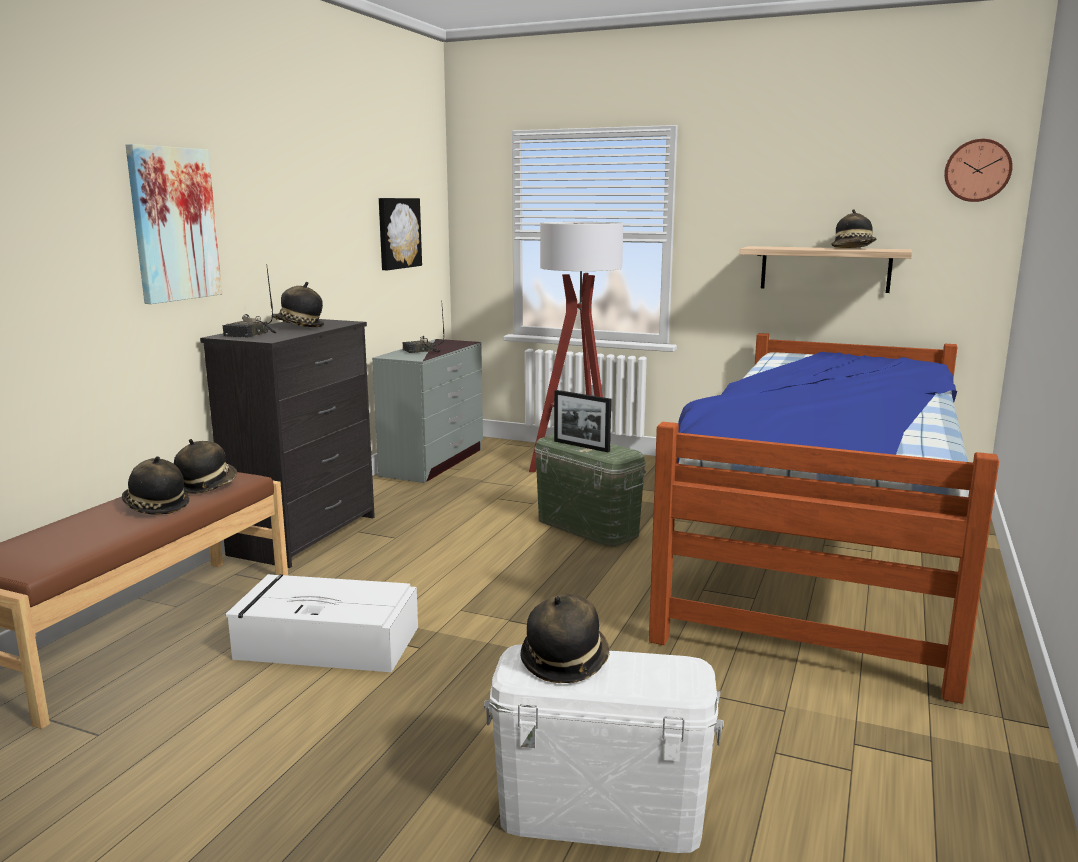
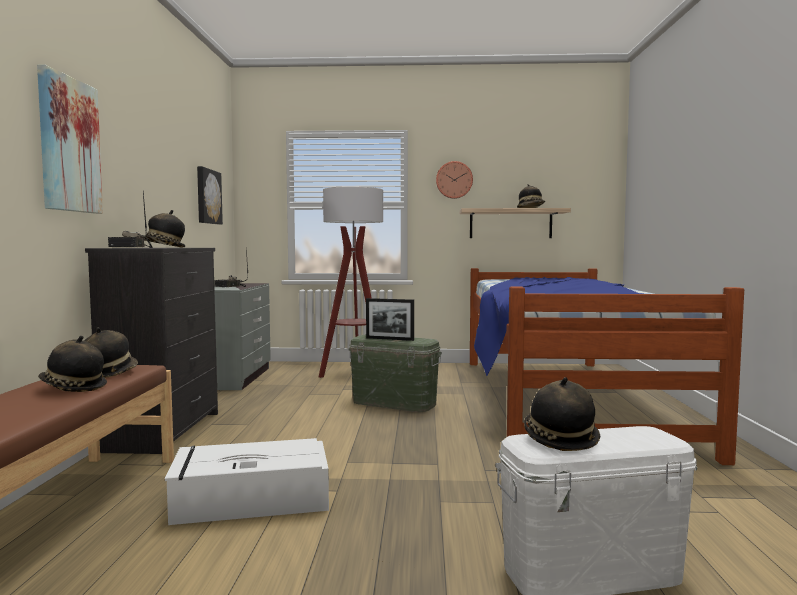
camera: 20 degrees left, 10 degrees down
wall clock [944,139,1013,202] -> wall clock moved to [436,161,473,199]

